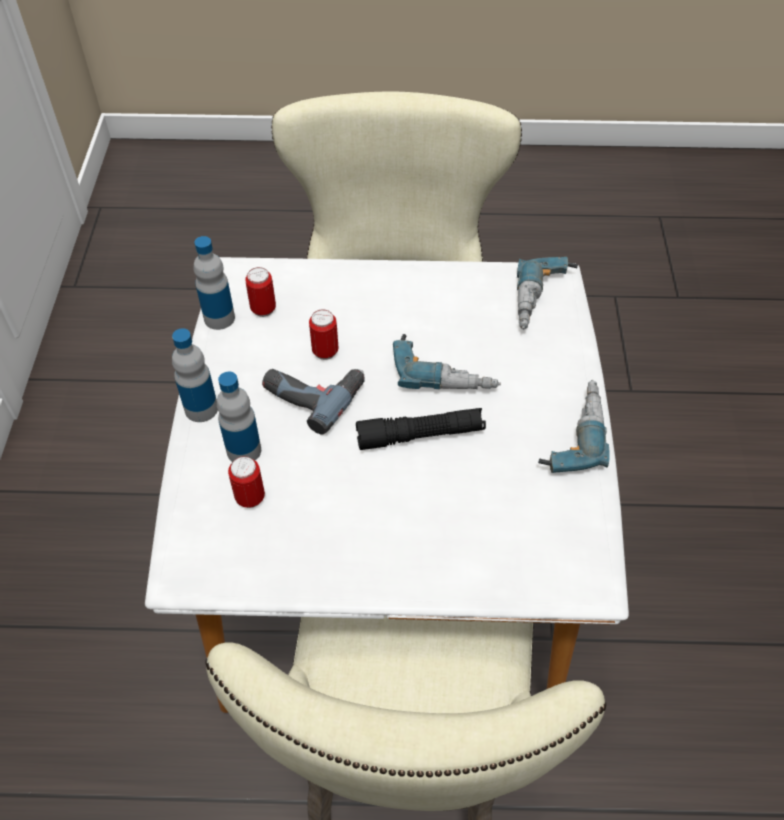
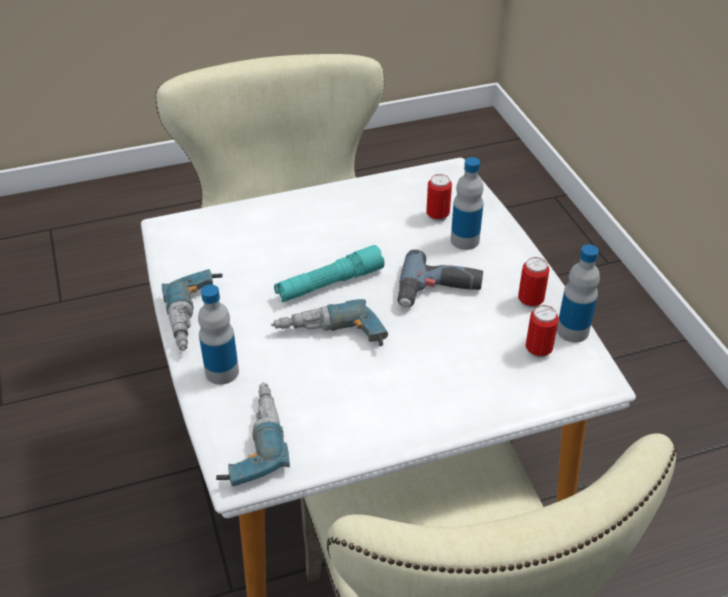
camera: 160 degrees right, 10 degrees down
bottle [172,328,218,422] -> bottle moved to [198,284,239,385]
can [309,310,338,360] -> can moved to [518,257,549,308]
black flashlight [356,408,486,450] -> turquoise flashlight [274,245,385,302]

